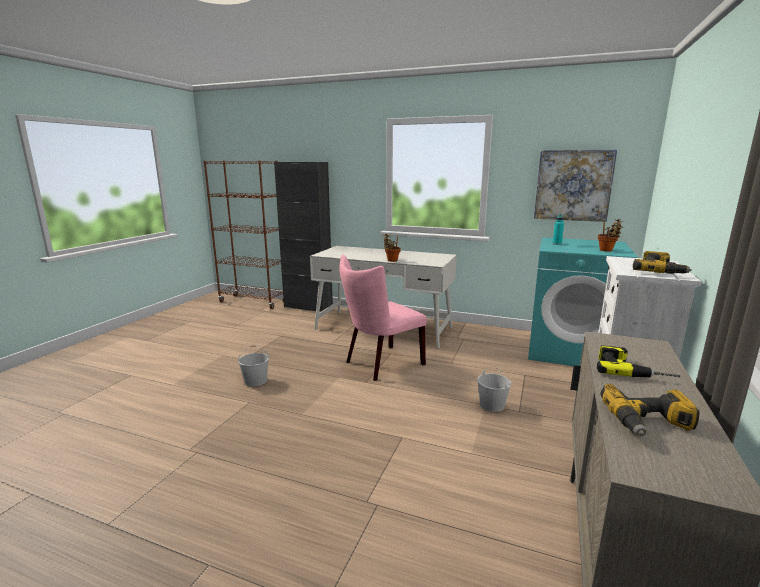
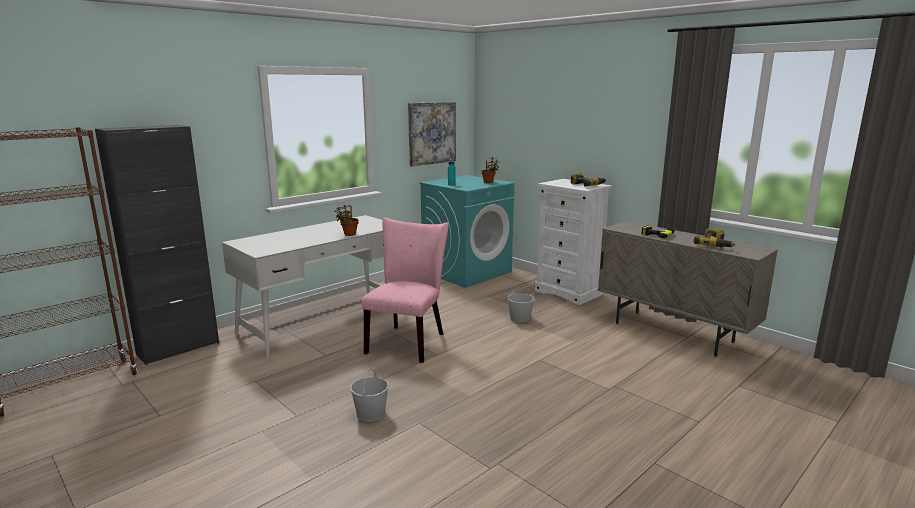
camera: 65 degrees left, 0 degrees up
pink chair [339,254,427,381] -> pink chair turned 150 degrees counterclockwise [361,218,448,363]

